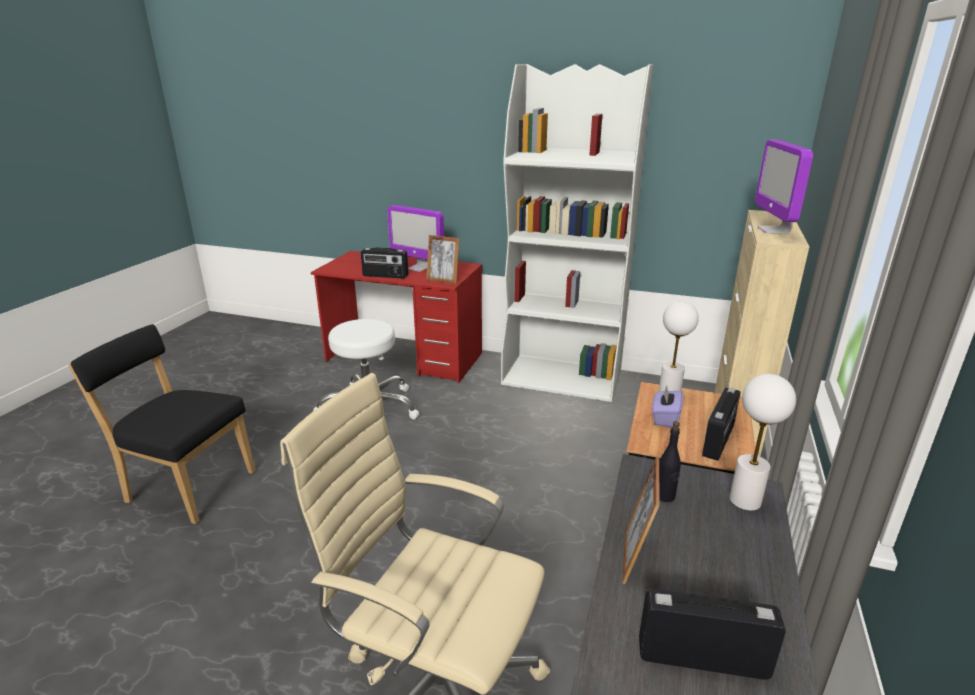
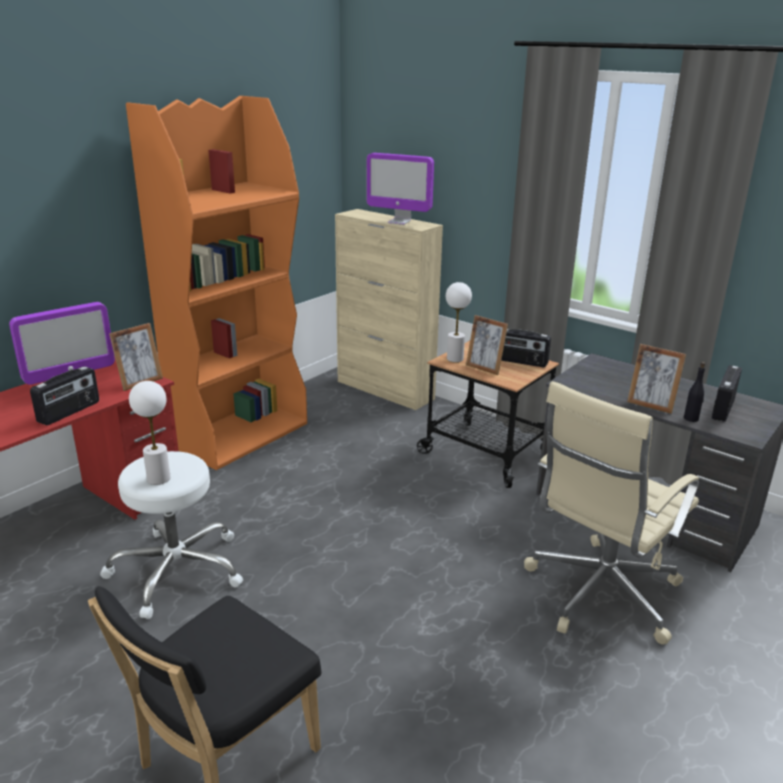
camera: 70 degrees left, 0 degrees up
white bookcase [501,64,653,402] -> orange bookcase [126,96,307,470]
purple tissue box [652,384,684,428] -> picture frame [466,315,508,375]
black bottle [659,421,681,502] -> black bottle moved to [684,362,705,422]
radio [702,387,741,461] -> radio turned 150 degrees clockwise [501,329,551,367]
white table lamp [730,374,796,511] -> white table lamp moved to [129,381,171,485]

